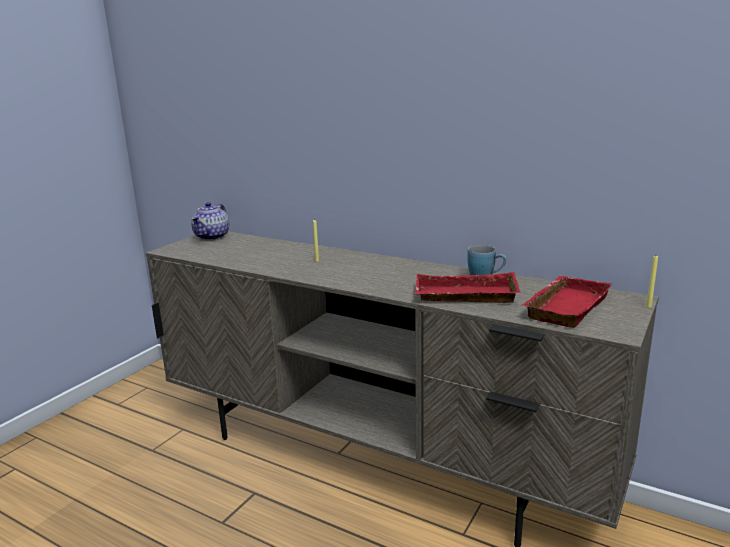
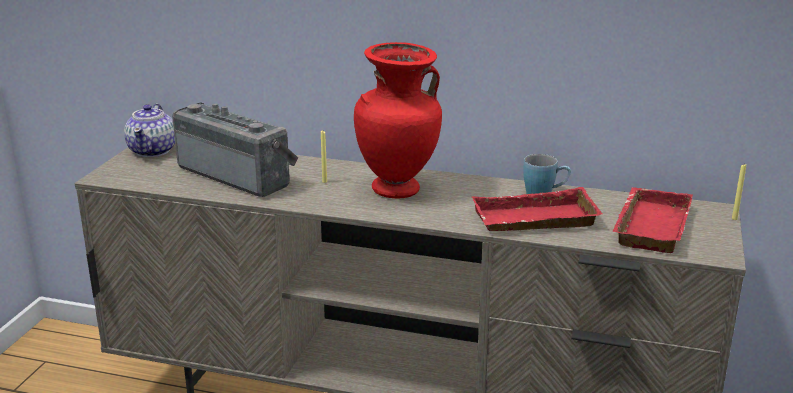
camera: 15 degrees left, 5 degrees up
none -> radio [172,103,298,197]
none -> red vase [354,42,442,198]

